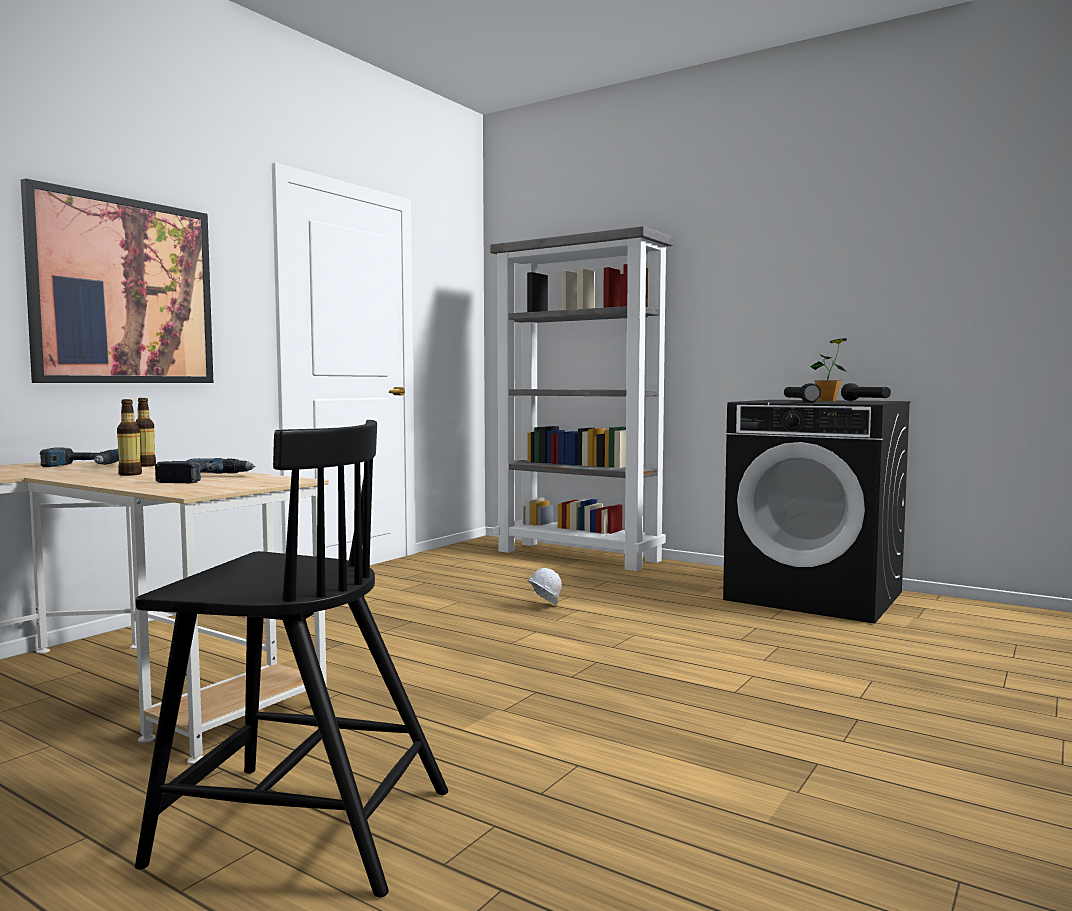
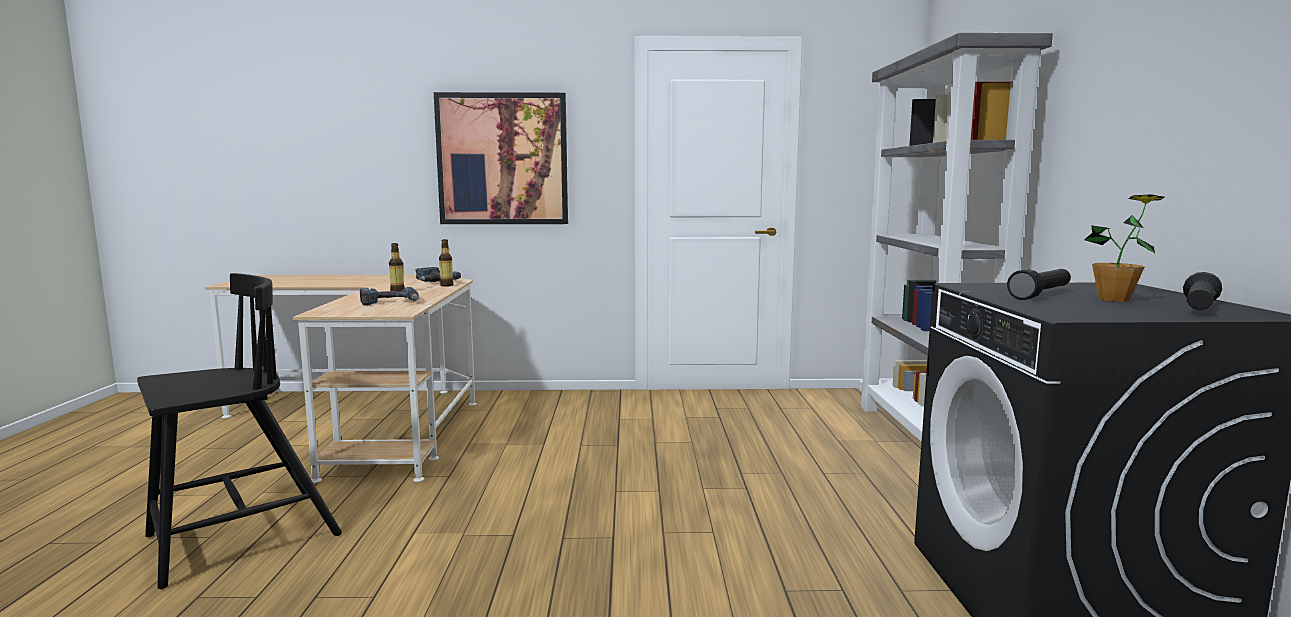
camera: 55 degrees right, 5 degrees up
black chair [135,420,448,898] -> black chair turned 105 degrees counterclockwise [137,273,342,589]
white hard hat [527,568,562,605] -> none

